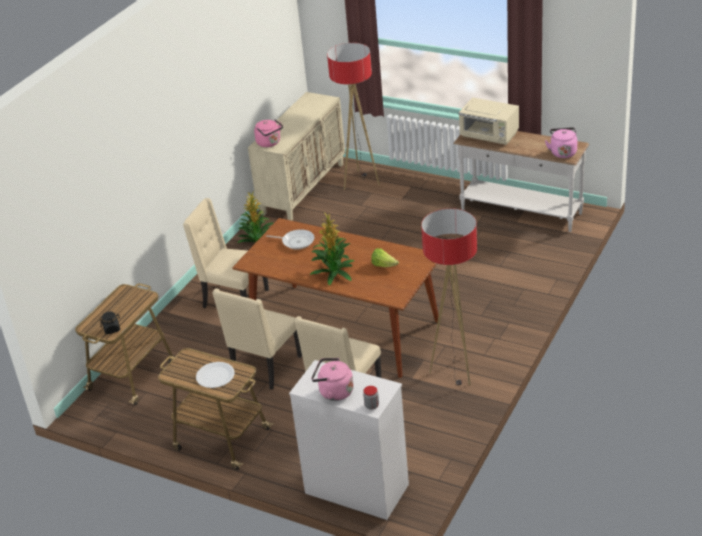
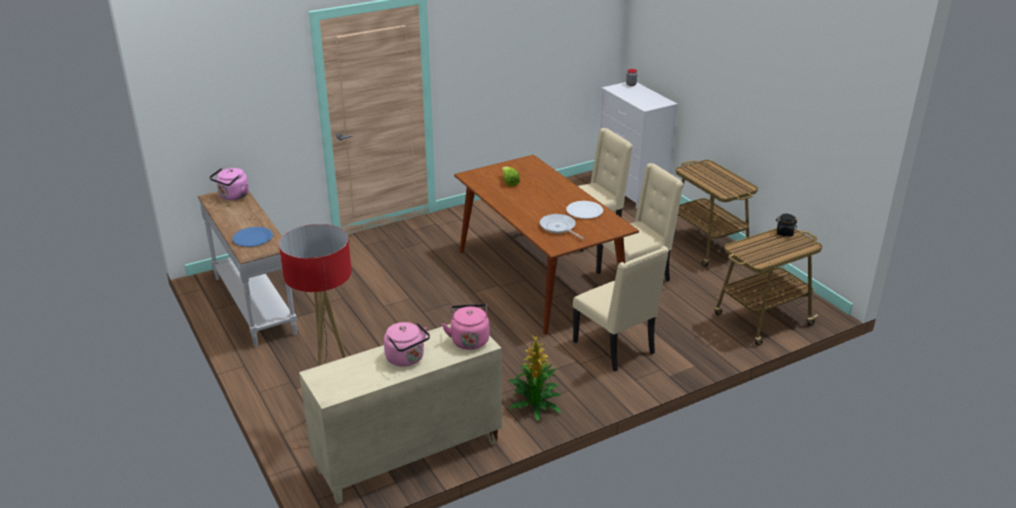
camera: 150 degrees left, 5 degrees down
white plate [196,362,235,388] -> white plate moved to [566,201,603,219]
potted plant [310,212,355,286] -> none
pink kettle [311,358,354,401] -> pink kettle moved to [384,322,430,367]
floor lamp [421,208,477,385] -> none
beige microwave [458,97,519,145] -> blue plate [233,227,273,247]

